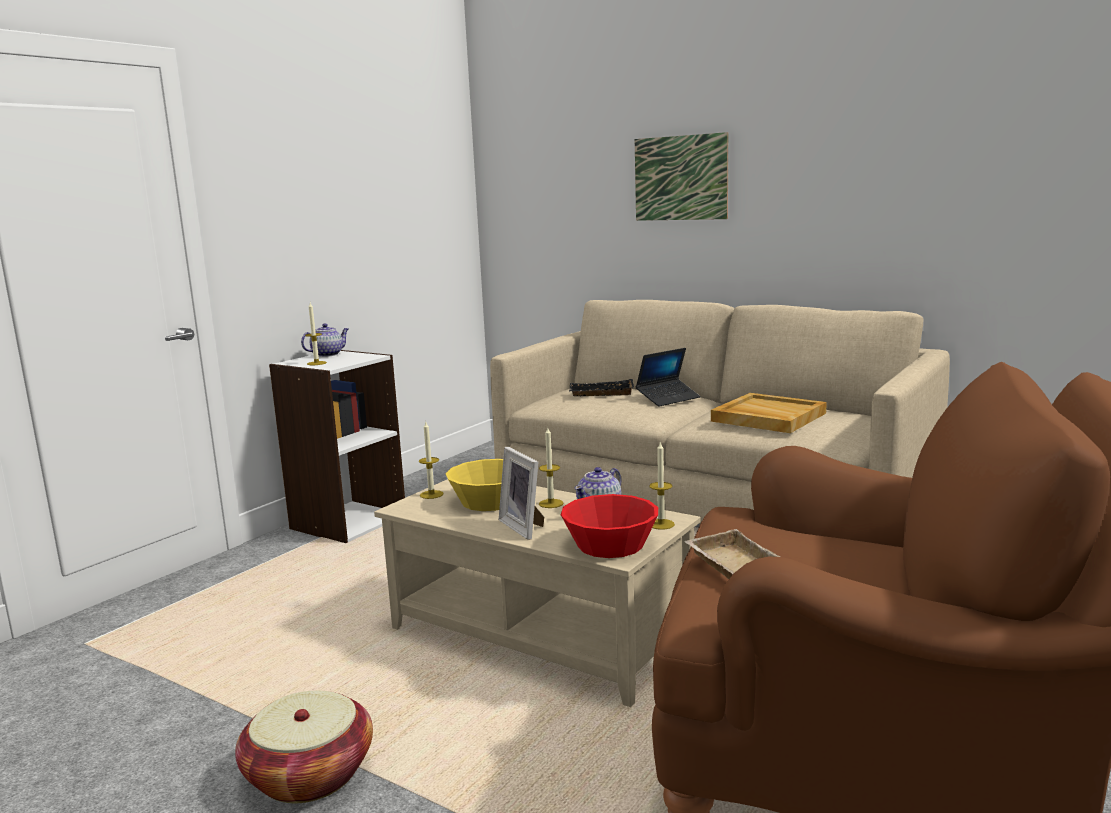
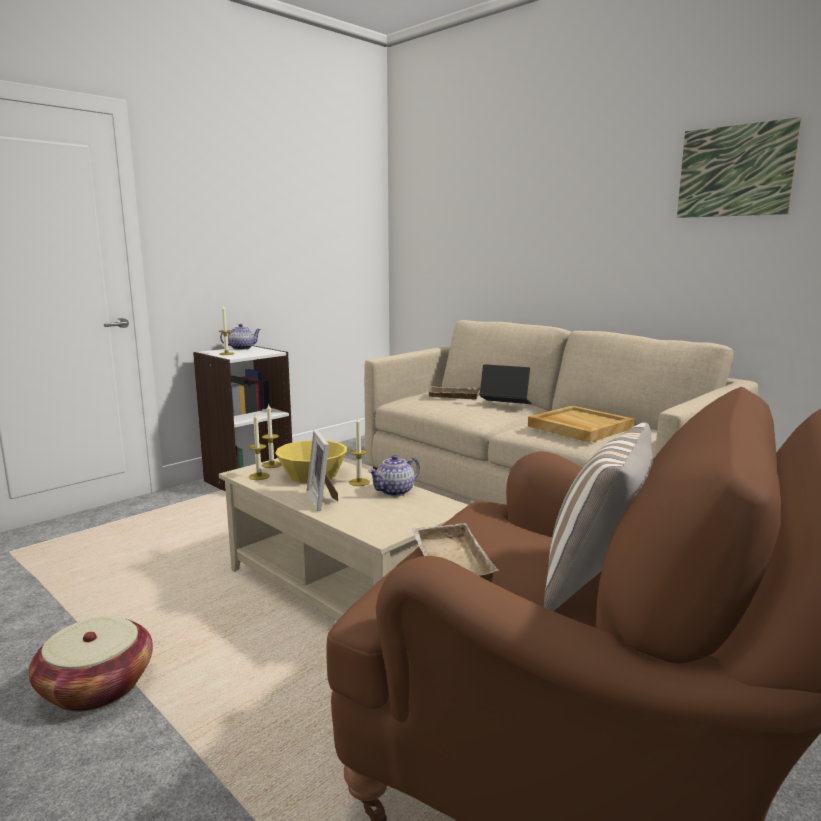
camera: 10 degrees right, 0 degrees up
red bowl [561,494,658,558] -> none
black tray [569,379,634,396] -> beige tray [426,386,480,399]
picture [635,132,728,221] -> picture moved to [677,117,802,218]
laptop [635,348,700,407] -> laptop turned 135 degrees counterclockwise [479,364,532,404]
candle [649,443,675,530] -> candle moved to [248,413,270,480]
none -> pillow [544,422,653,611]

